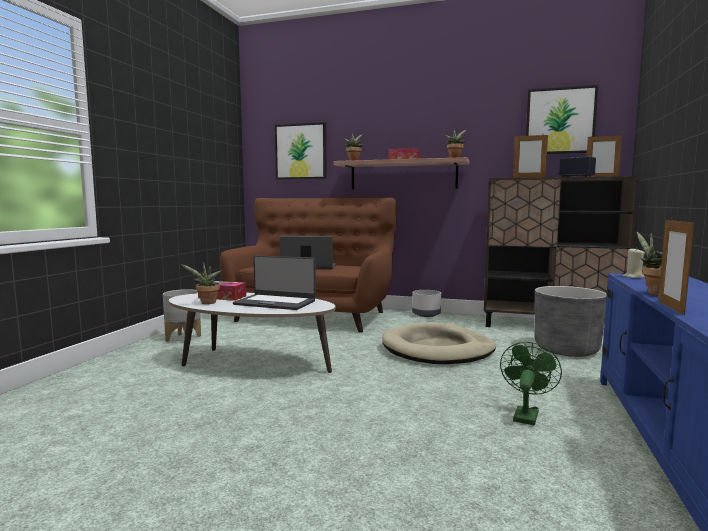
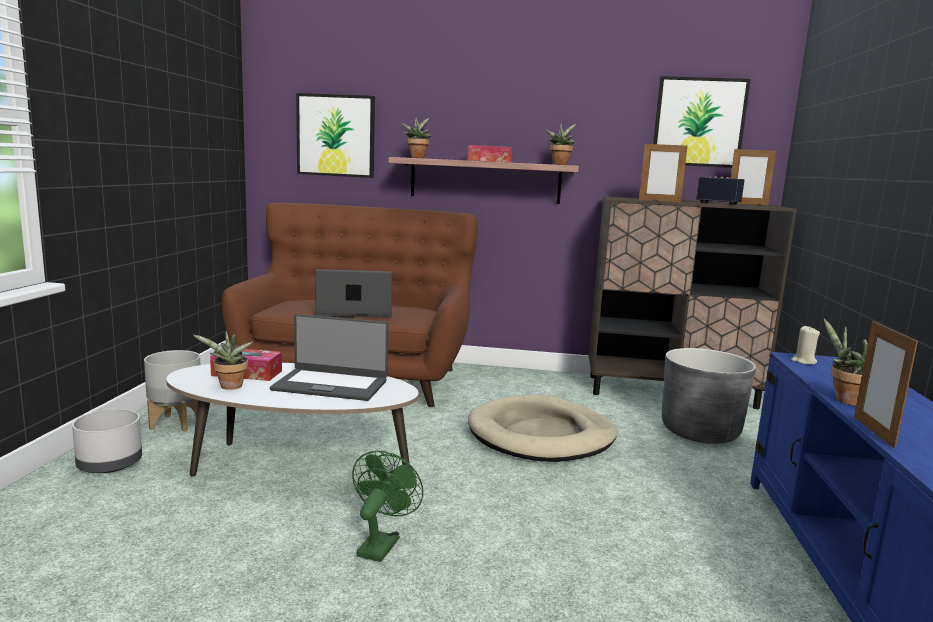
camera: 10 degrees left, 5 degrees up
grey planter [412,290,441,317] -> grey planter moved to [72,409,142,473]
green fan [500,342,562,426] -> green fan moved to [352,451,424,562]

